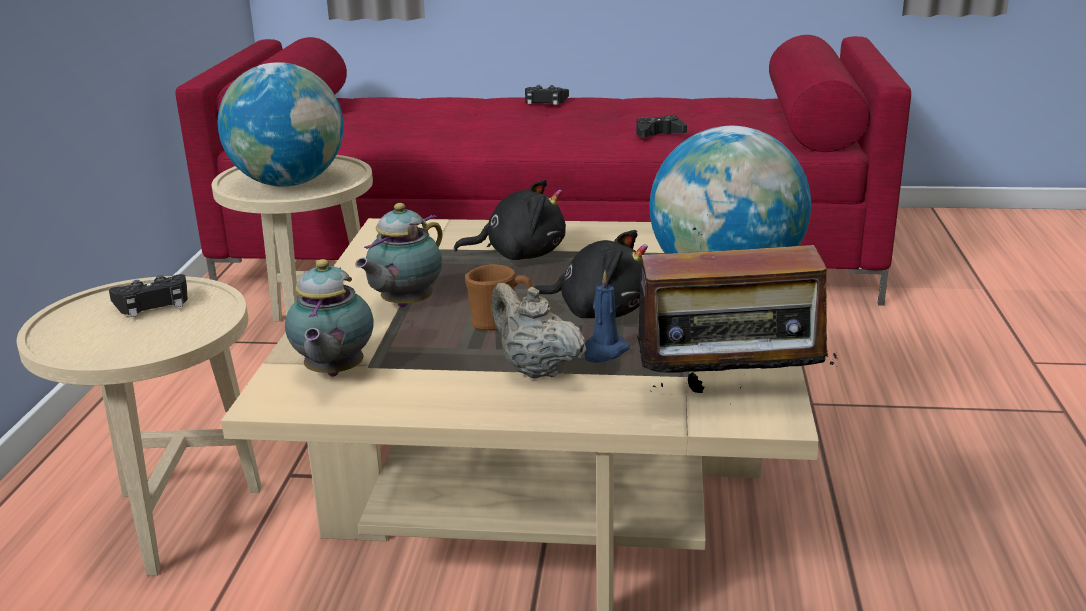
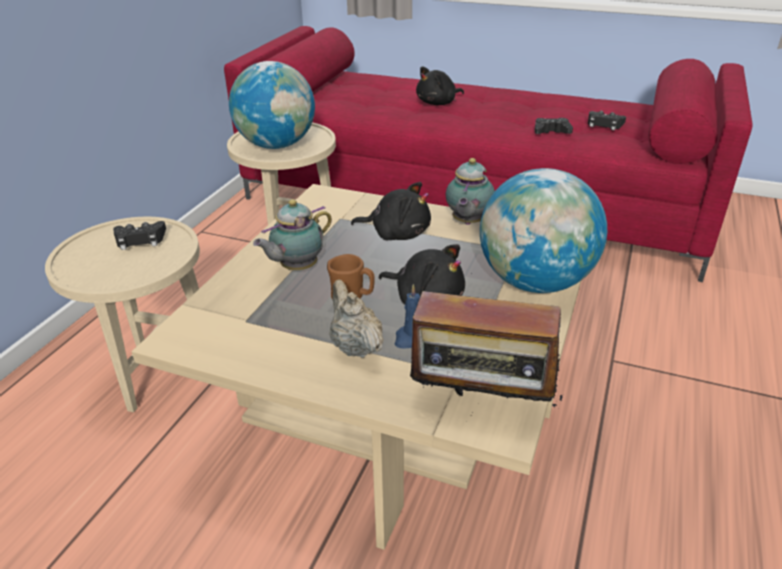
camera: 15 degrees right, 10 degrees up
teapot [285,259,374,377] -> teapot moved to [446,158,495,225]
black game controller [525,85,569,105] -> black game controller moved to [588,111,626,130]
none -> black plush toy [416,66,464,105]

